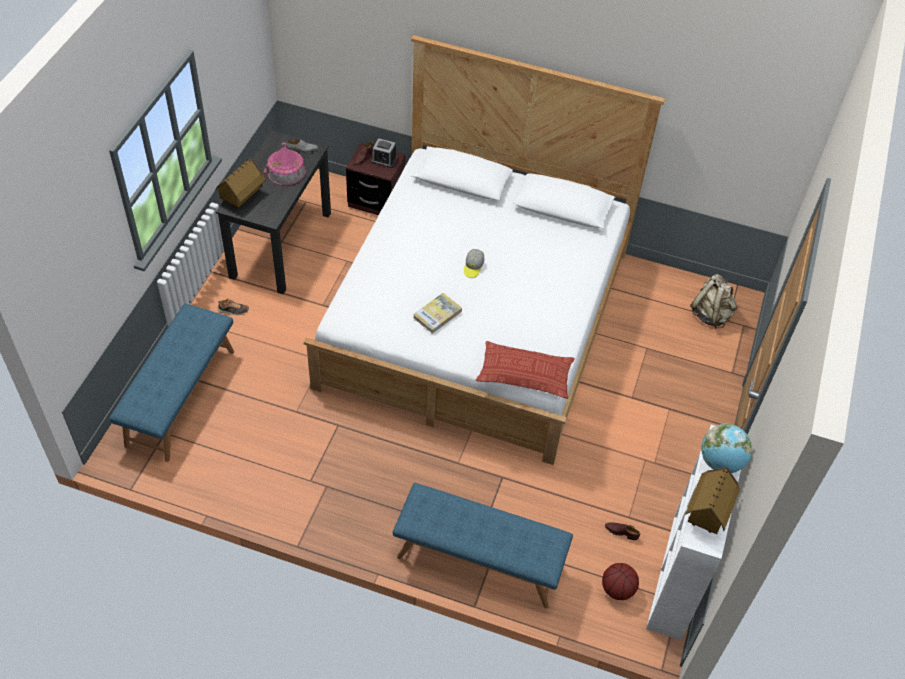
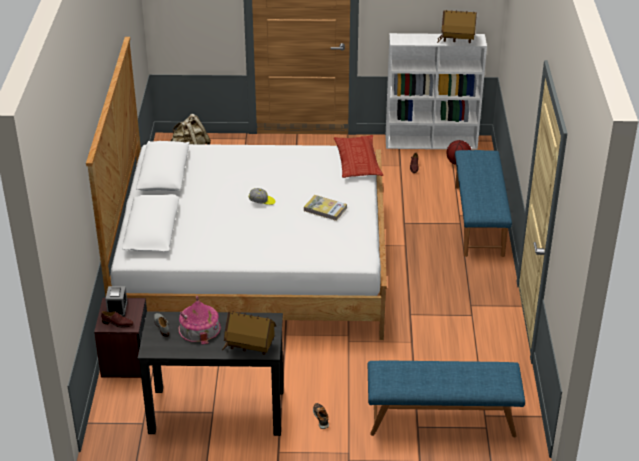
camera: 105 degrees left, 15 degrees down
globe [701,424,752,473] -> none

